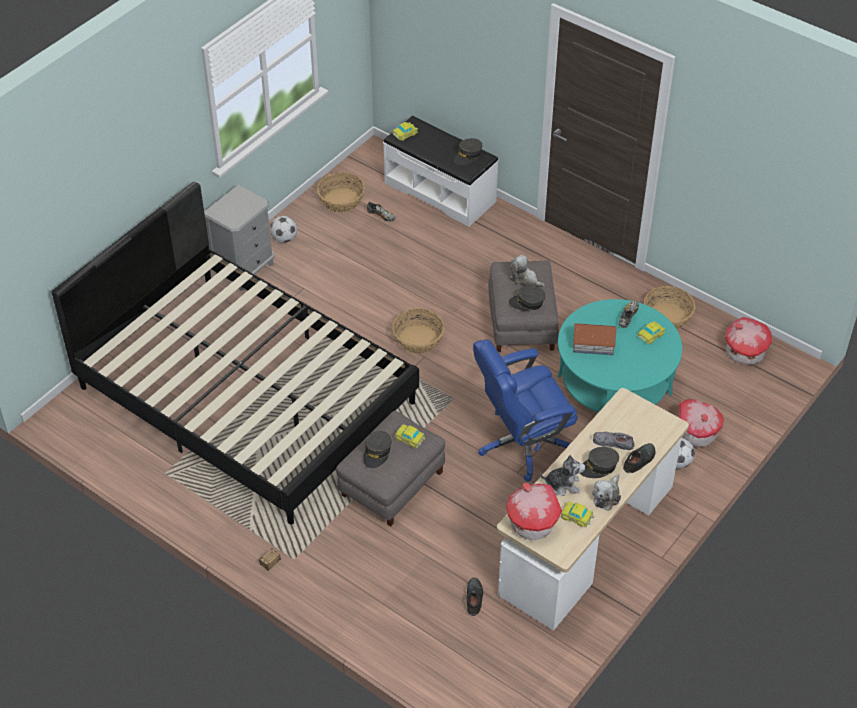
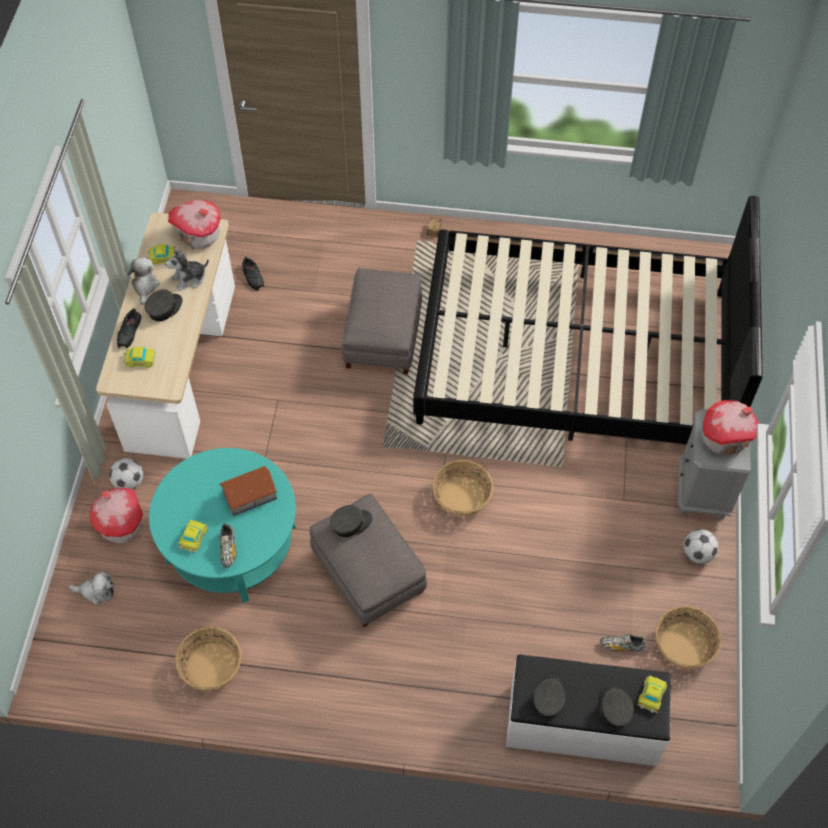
camera: 150 degrees right, 10 degrees up
grey cap [363,431,391,468] -> grey cap moved to [598,684,634,728]
toy car [395,424,426,448] -> toy car moved to [122,347,156,368]
blue office chair [473,339,578,482] -> none
plush toy [510,255,545,288] -> plush toy moved to [69,571,115,605]
grey shoe [593,432,634,450] -> none
toy house [725,317,772,365] -> toy house moved to [702,400,759,456]

